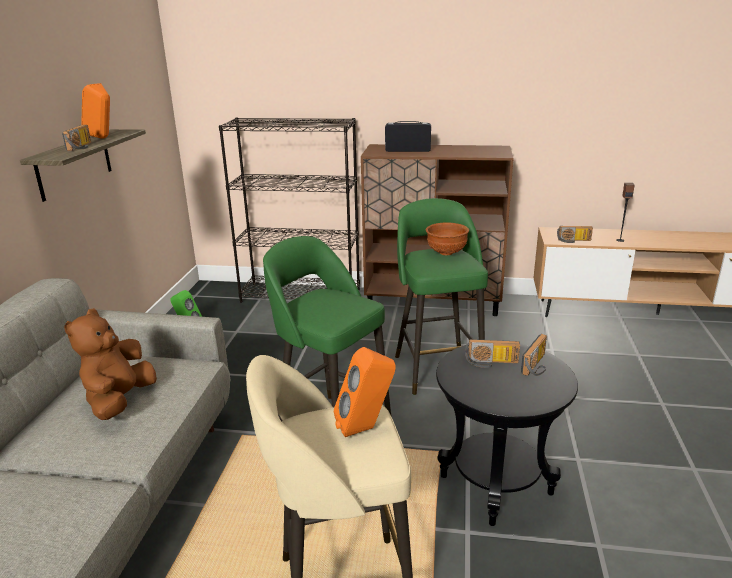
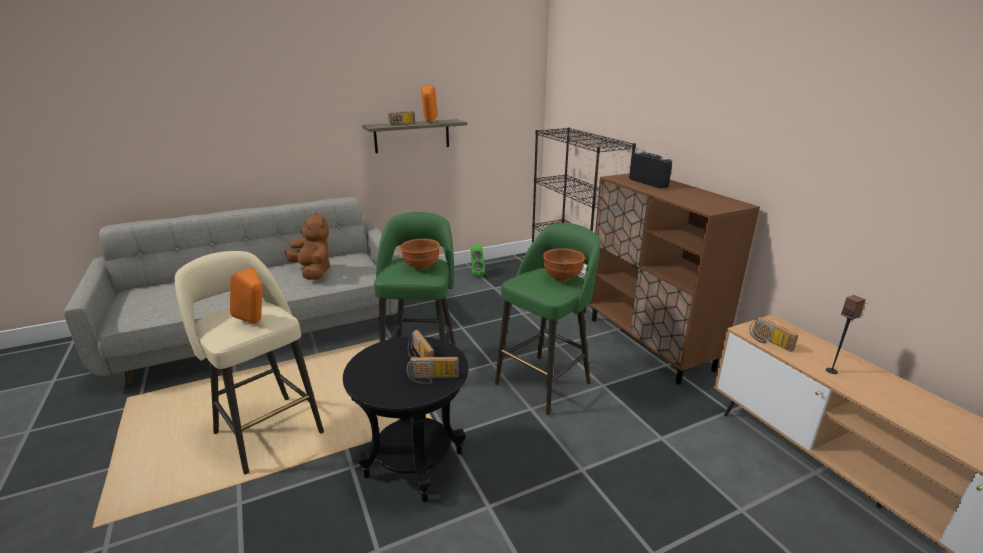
camera: 55 degrees right, 0 degrees up
brown plush toy [64,308,157,420] -> brown plush toy turned 75 degrees clockwise [285,212,330,280]
none -> brown bowl [400,239,440,270]

